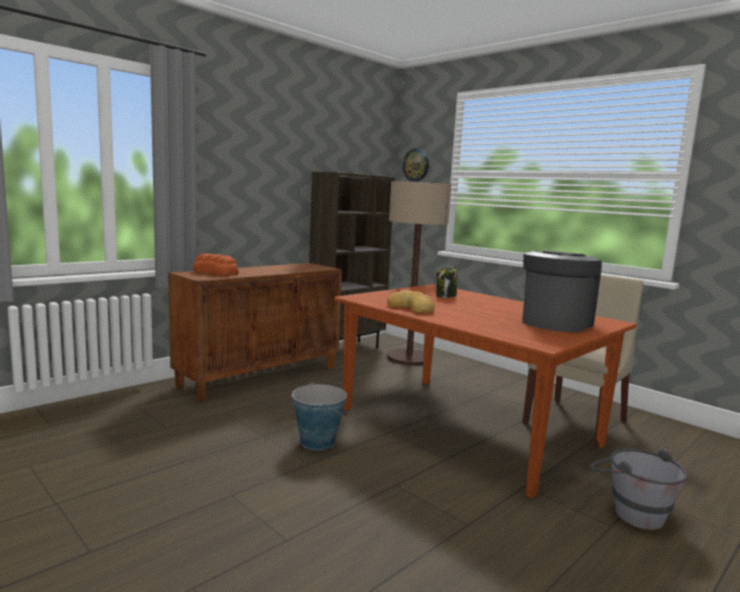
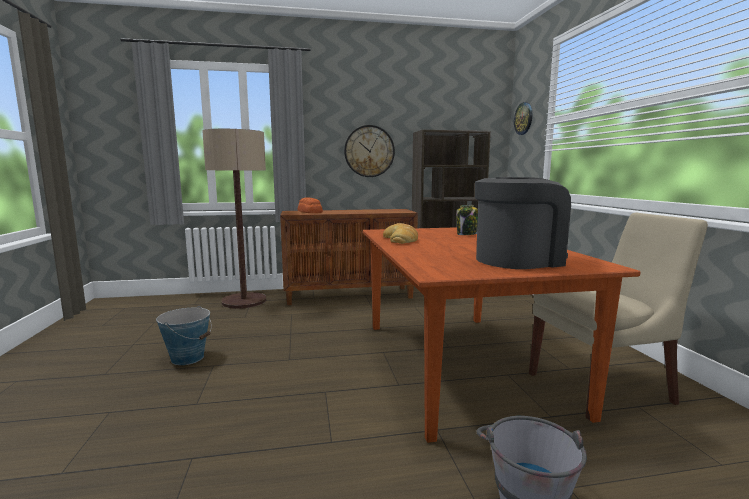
camera: 35 degrees right, 0 degrees up
bucket [292,383,347,450] -> bucket moved to [156,306,212,365]
floor lamp [387,181,451,366] -> floor lamp moved to [202,129,266,309]
none -> wall clock [344,125,395,177]

